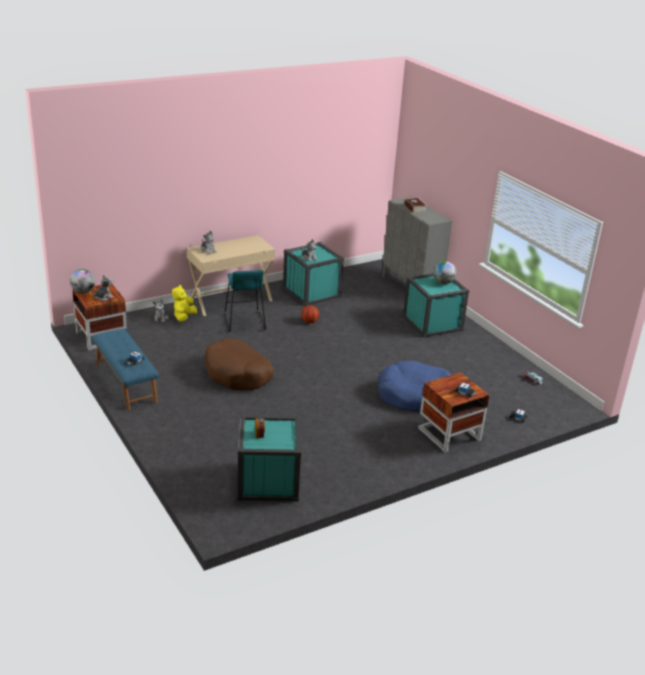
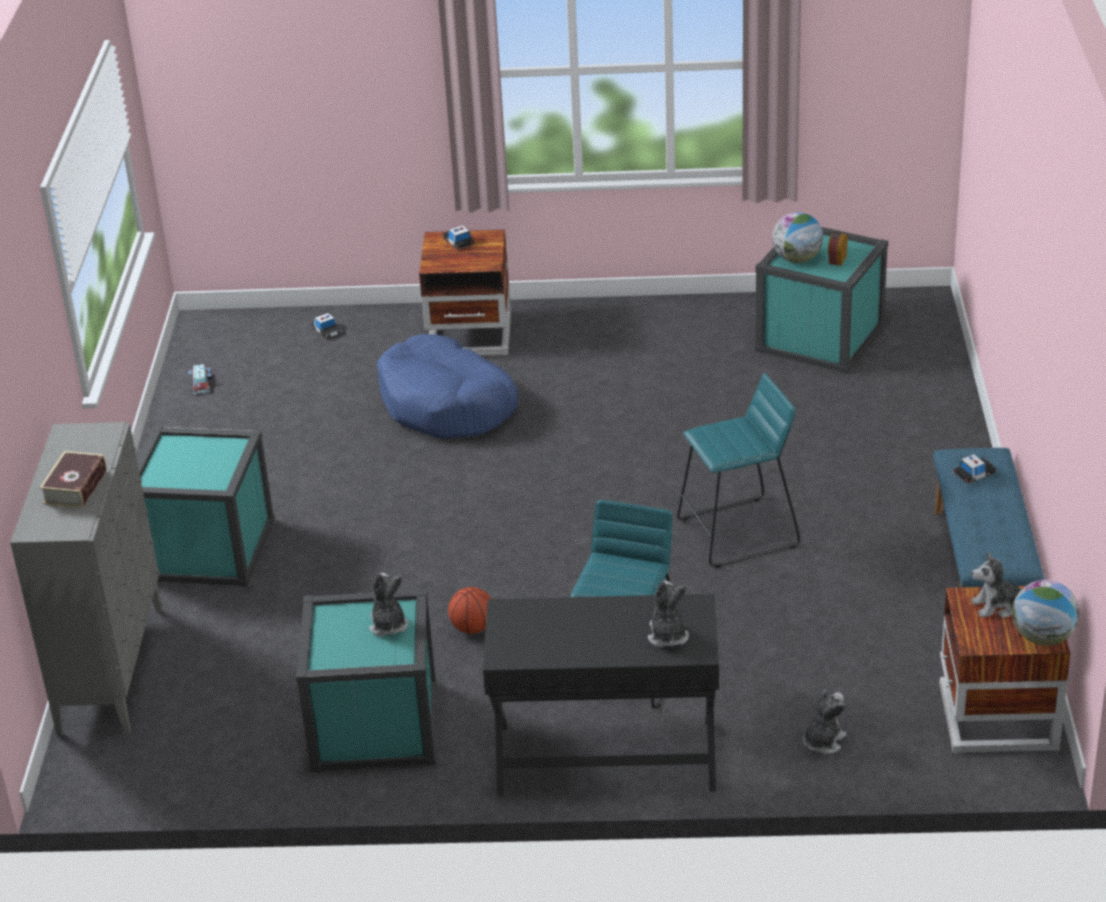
camera: 145 degrees left, 5 degrees up
yellow plush toy [172,285,197,322] -> none
beige desk [187,235,275,316] -> black desk [483,594,719,797]
brown dog bed [205,338,274,390] -> turquoise stool [677,373,800,568]
globe [434,261,457,284] -> globe moved to [772,212,823,263]

